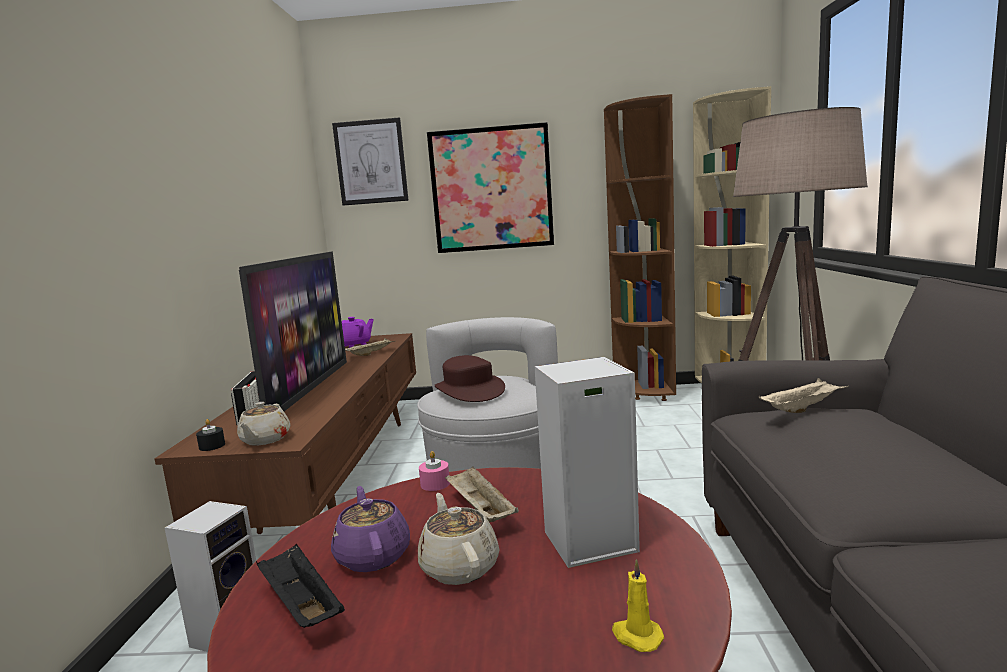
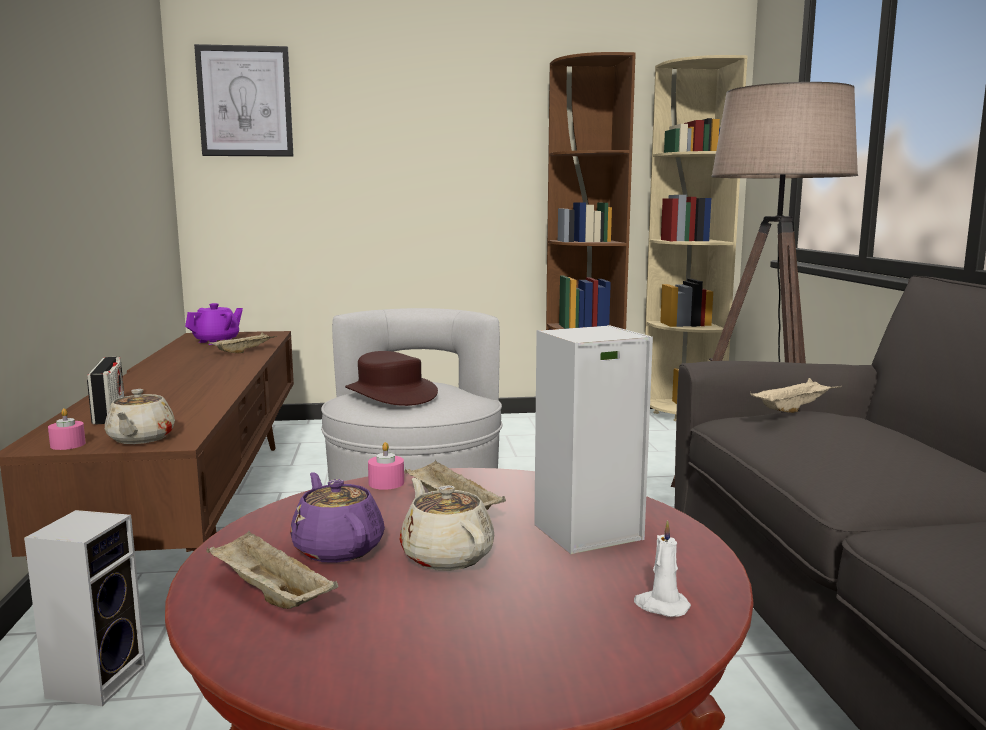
camera: 10 degrees left, 0 degrees up
black candle [196,419,225,451] -> pink candle [48,408,86,450]
television [239,251,347,411] -> none
black tray [256,543,345,628] -> beige tray [207,531,338,609]
picture [427,122,554,253] -> none
yellow candle [612,559,664,652] -> white candle [634,520,691,617]

